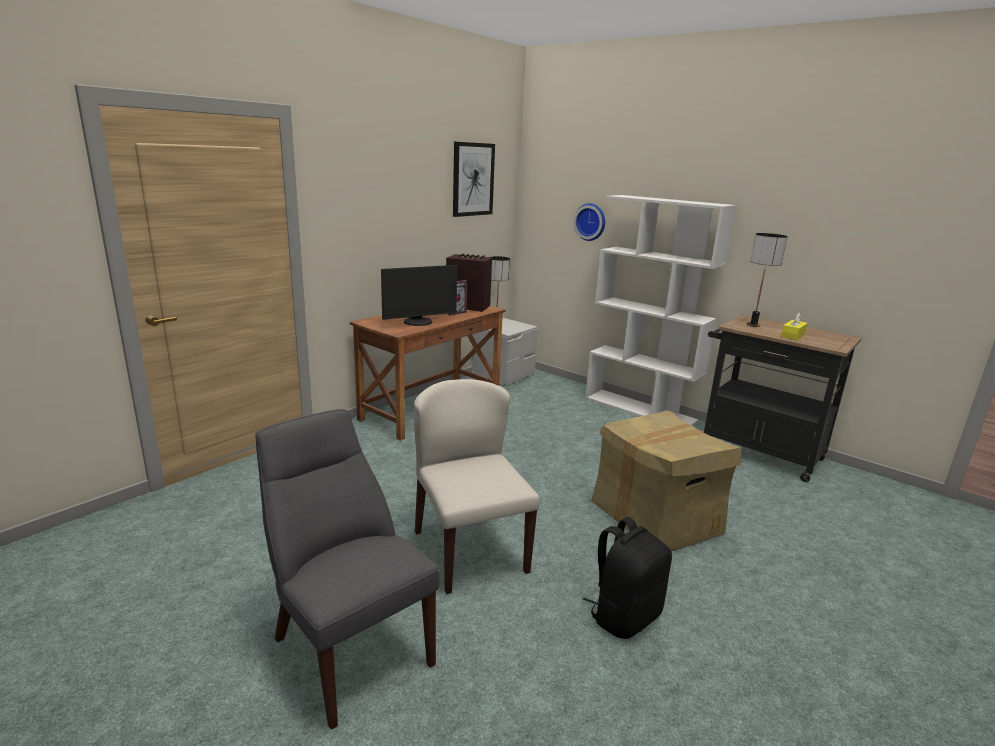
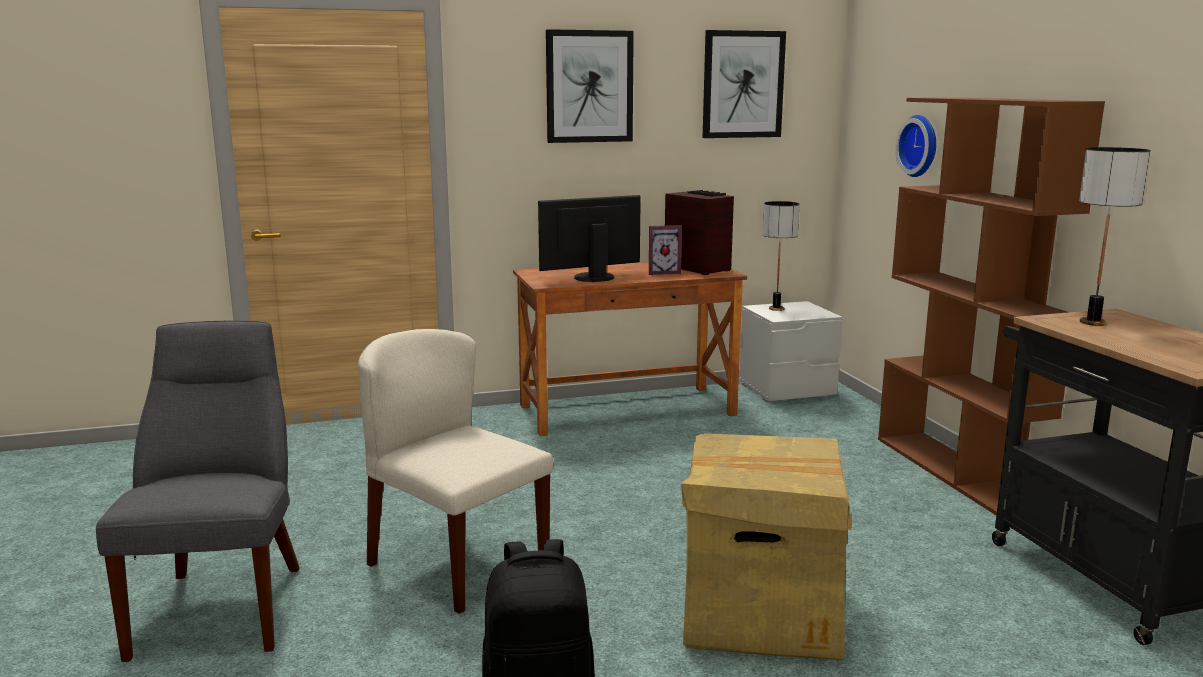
camera: 35 degrees right, 5 degrees down
monitor [381,265,457,326] -> monitor turned 150 degrees clockwise [538,195,641,282]
beige chair [414,379,540,594] -> beige chair turned 60 degrees counterclockwise [358,329,553,614]
white bookcase [585,195,736,426] -> brown bookcase [878,97,1105,515]
yellow tissue box [781,312,808,340] -> none
none -> picture [546,29,634,143]

